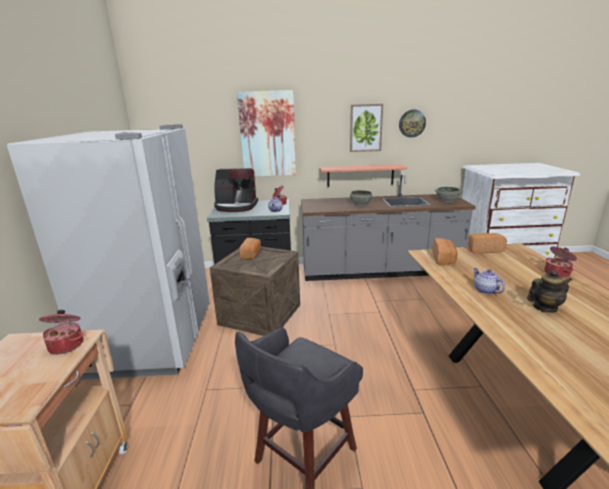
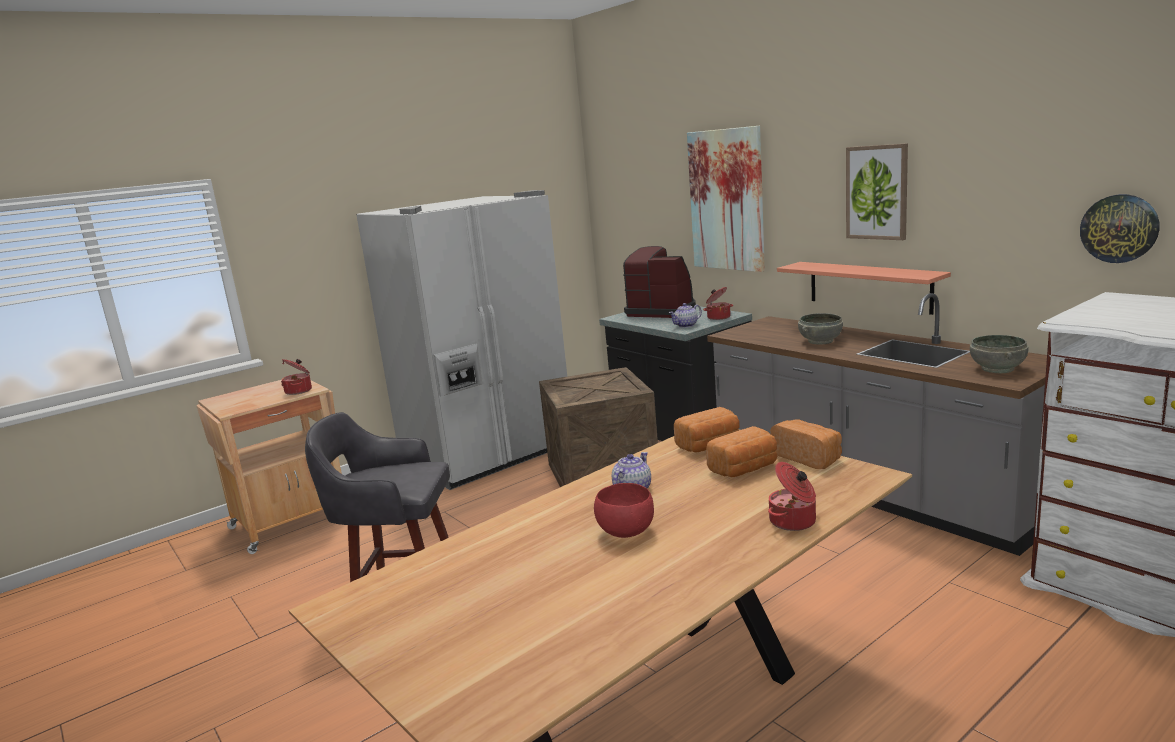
camera: 55 degrees right, 5 degrees down
coffee machine [214,168,258,212] -> coffee machine turned 150 degrees clockwise [623,246,696,318]
bread [240,238,261,260] -> bread moved to [706,426,777,477]
wall clock [399,110,426,138] -> wall clock moved to [1080,194,1160,263]
teapot [527,270,572,313] -> red bowl [594,483,654,538]

